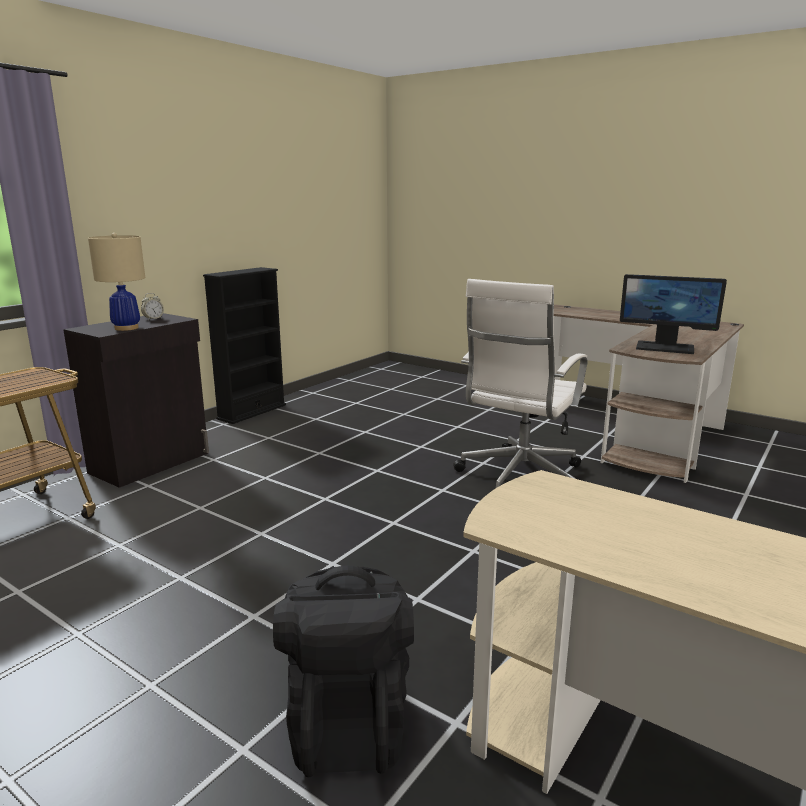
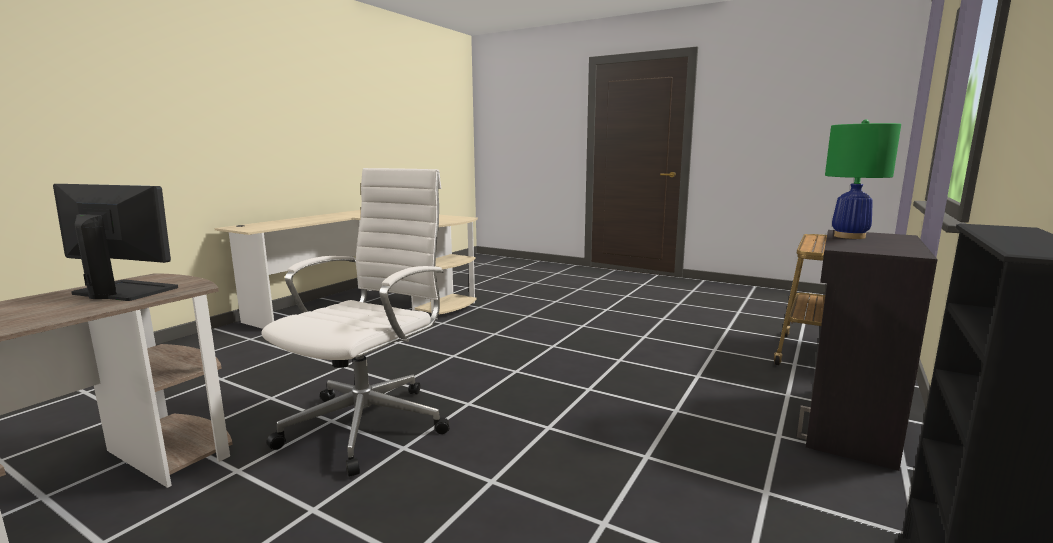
camera: 175 degrees right, 5 degrees down
beige table lamp [88,233,145,331] -> green table lamp [825,119,901,239]
alarm clock [141,293,164,320] -> none
black backpack [273,565,414,777] -> none

